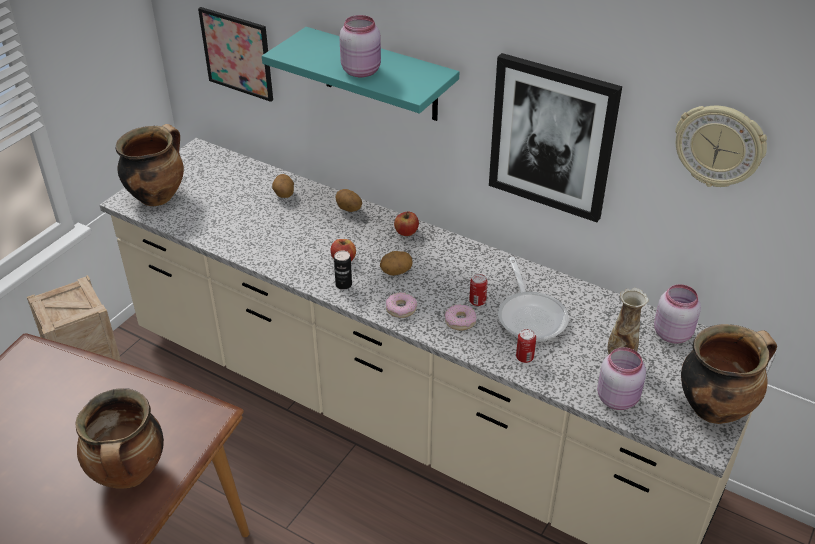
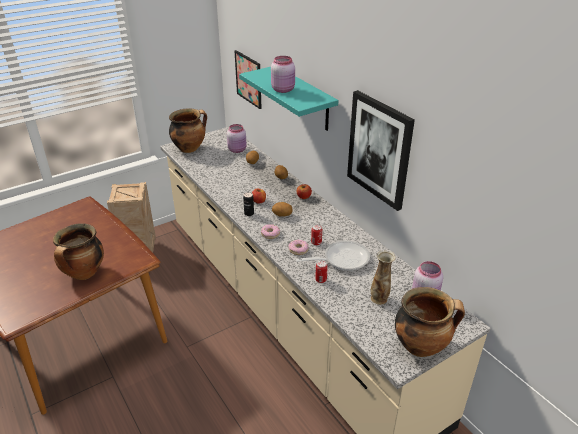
camera: 25 degrees right, 5 degrees down
frying pan [498,257,569,342] -> frying pan turned 120 degrees counterclockwise [296,241,370,271]
pink jar [597,347,646,410] -> pink jar moved to [227,124,247,153]
wall clock [675,106,767,187] -> none

